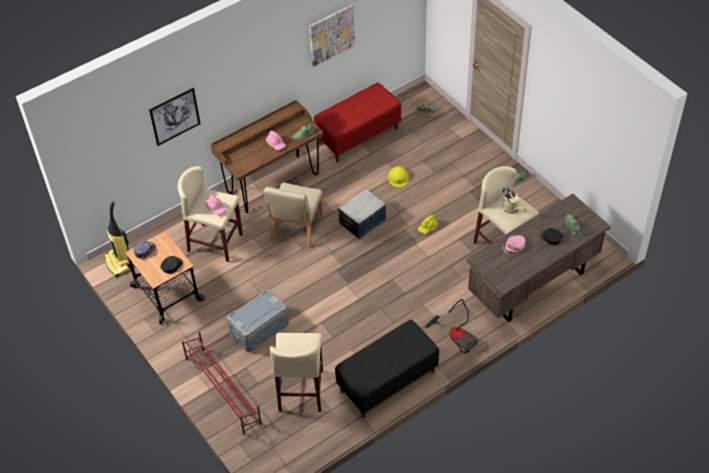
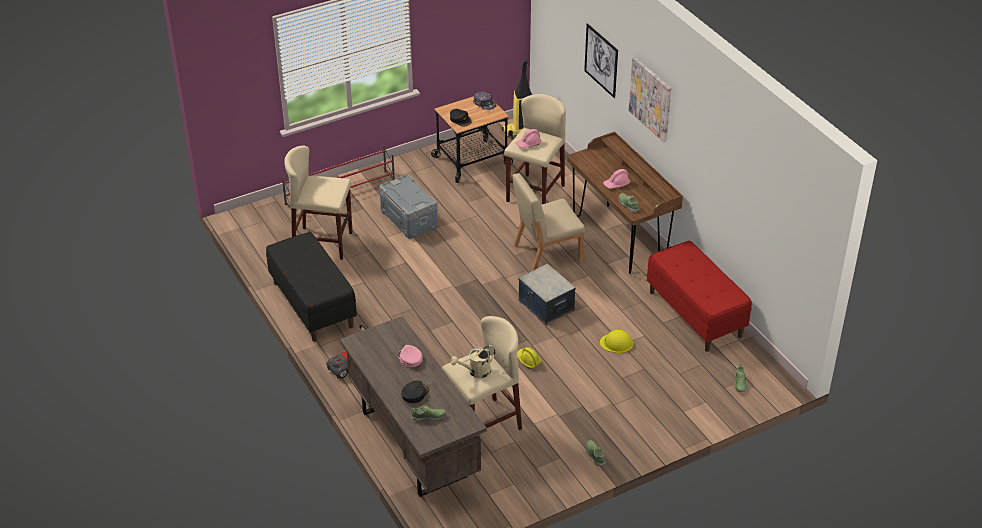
camera: 95 degrees right, 10 degrees down
beige chair [264,183,323,249] -> beige chair turned 45 degrees counterclockwise [512,173,585,271]
picture [309,4,355,67] -> picture moved to [629,57,671,142]

